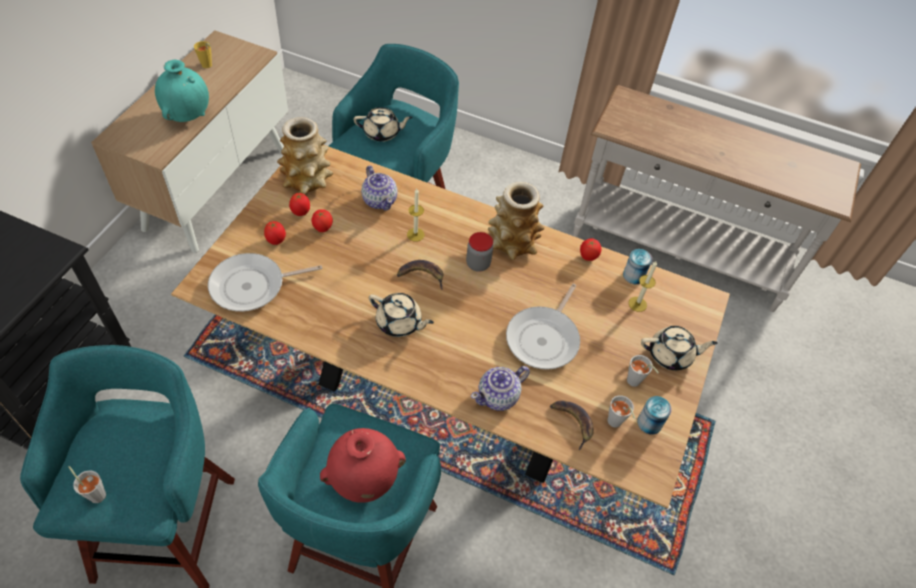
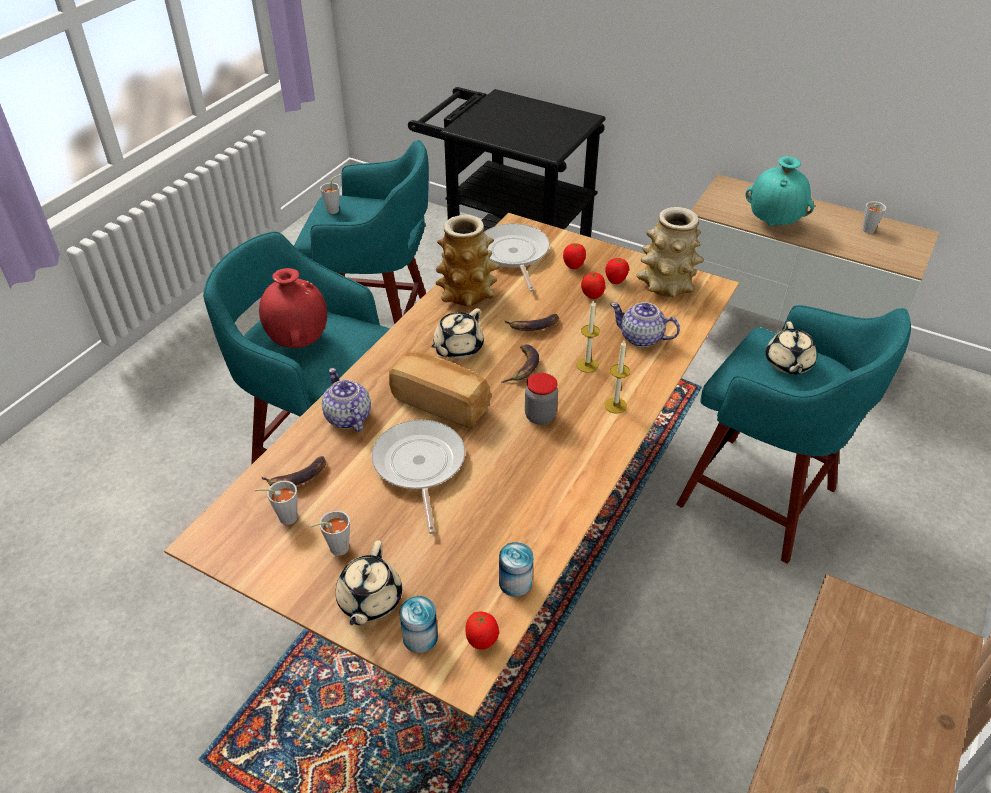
camera: 100 degrees right, 10 degrees down
yellow cup [194,41,212,68] -> grey cup [862,201,886,233]
teapot [361,165,397,211] -> teapot turned 45 degrees clockwise [610,302,680,347]
vase [488,182,544,260] -> vase moved to [435,214,499,307]
frying pan [506,284,580,370] -> frying pan turned 45 degrees clockwise [372,420,465,534]
tomato [580,238,602,261] -> tomato moved to [465,611,499,650]
candle [628,261,657,312] -> candle moved to [604,340,630,414]
can [637,396,672,434] -> can moved to [399,596,438,653]
none -> bread [389,351,491,428]
none -> banana [505,314,559,331]

